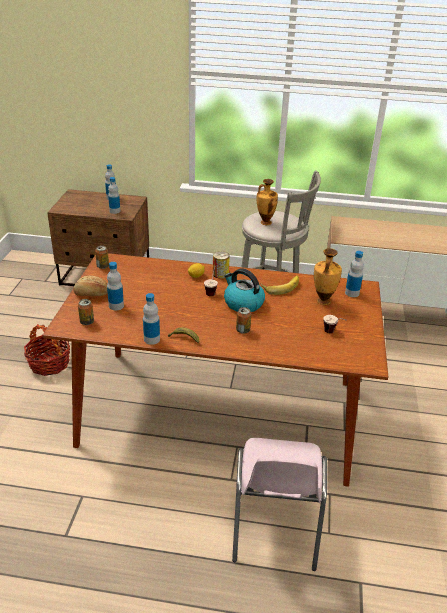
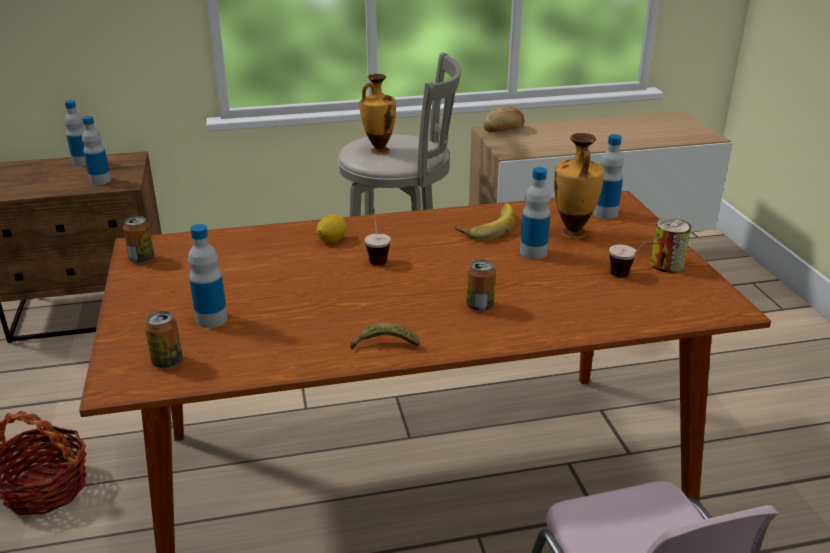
camera: 20 degrees left, 5 degrees down
bread [73,276,108,296] -> bread moved to [484,106,525,132]
bottle [143,293,160,345] -> bottle moved to [520,167,551,259]
can [213,251,230,279] -> can moved to [650,218,691,273]
kettle [224,268,265,312] -> none

